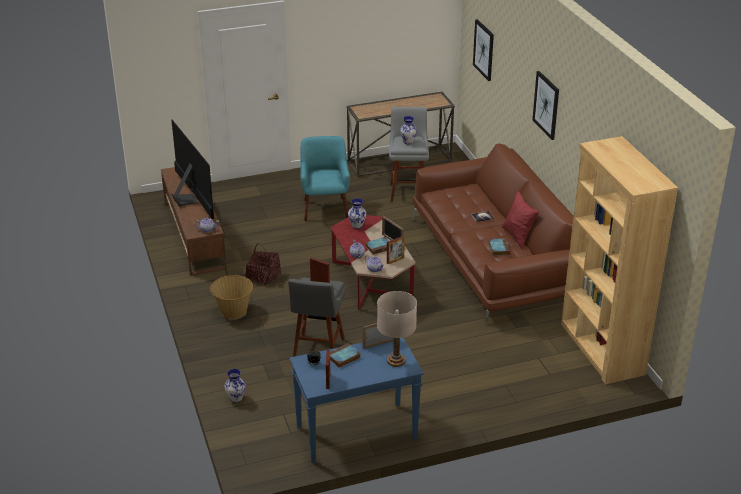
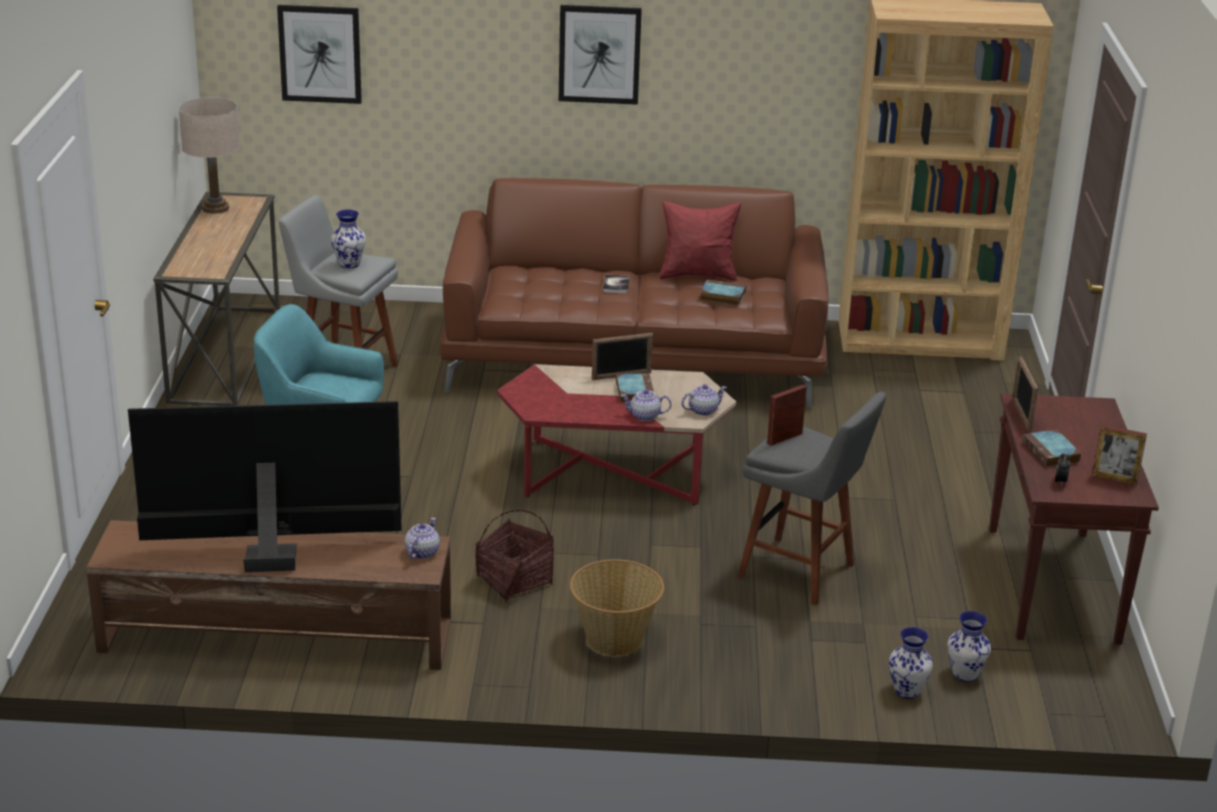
camera: 70 degrees left, 5 degrees down
blue console table [290,338,424,463] -> brown console table [989,393,1159,645]
vase [348,198,366,229] -> vase moved to [947,611,991,682]
beige table lamp [377,291,417,367] -> beige table lamp moved to [179,97,240,214]
picture frame [387,236,405,264] -> none

